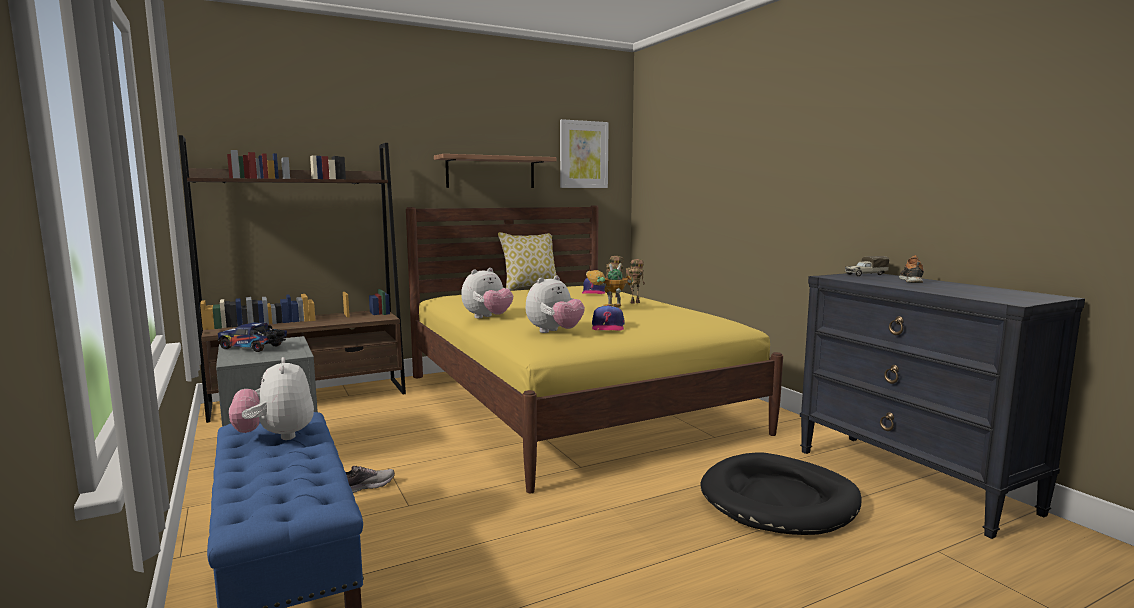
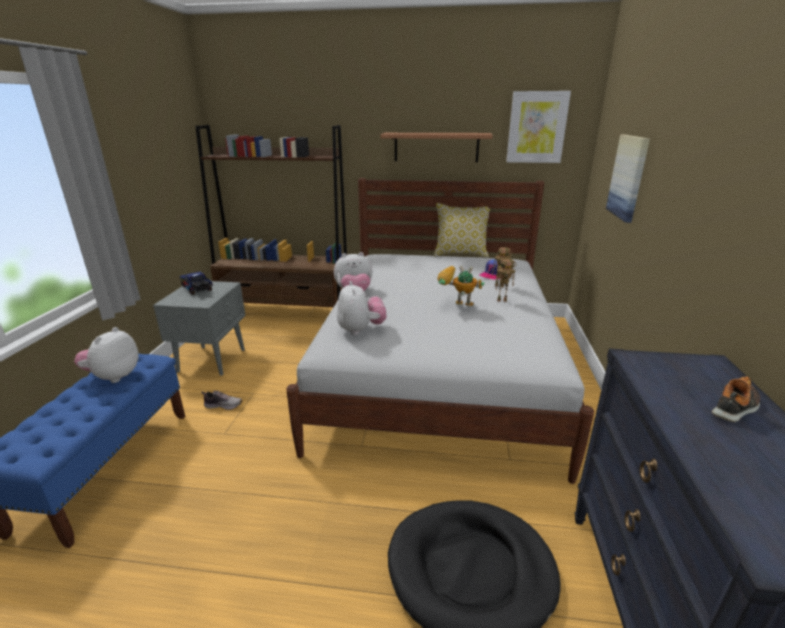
camera: 35 degrees right, 15 degrees up
yellow bed [406,205,783,493] -> white bed [286,178,594,484]
plush toy [526,276,585,333] -> plush toy turned 90 degrees counterclockwise [337,281,387,335]
cap [592,305,625,331] -> none
toy truck [845,256,889,276] -> none
none -> picture [606,135,650,223]

